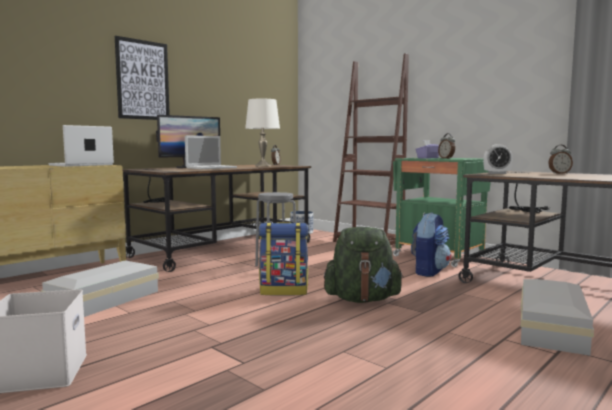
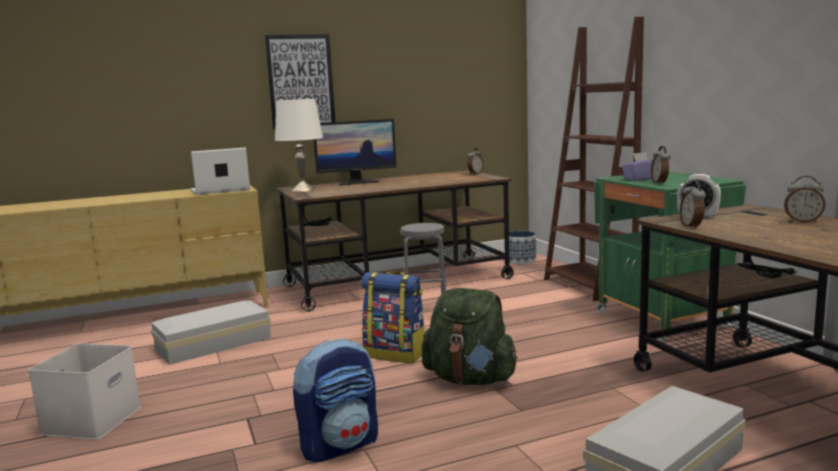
camera: 25 degrees right, 5 degrees up
laptop [185,135,237,169] -> none
white table lamp [245,99,280,166] -> white table lamp moved to [275,99,323,192]
backpack [411,213,451,277] -> backpack moved to [293,338,378,462]
none -> alarm clock [680,181,706,229]

